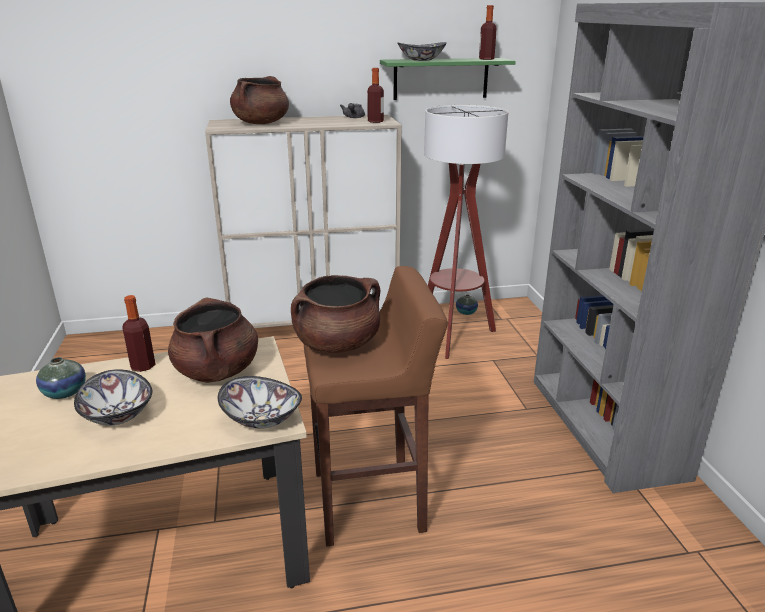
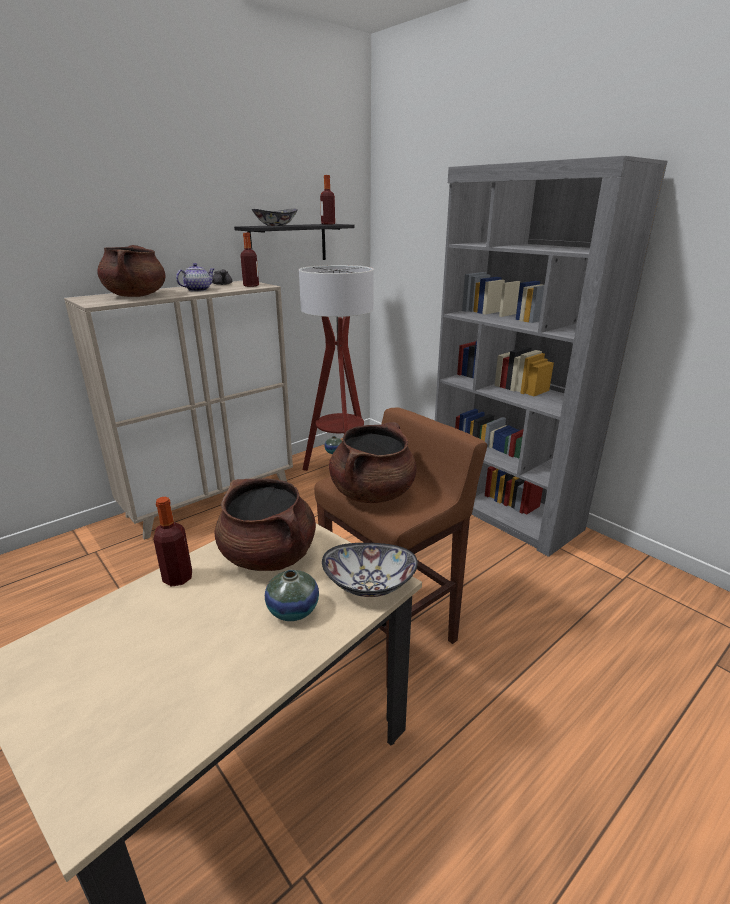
camera: 30 degrees left, 0 degrees up
vase [36,357,86,399] -> vase moved to [265,570,319,621]
bowl [74,369,152,425] -> none
green shelf [380,58,516,100] -> black shelf [234,224,354,260]
none -> teapot [176,263,214,292]

